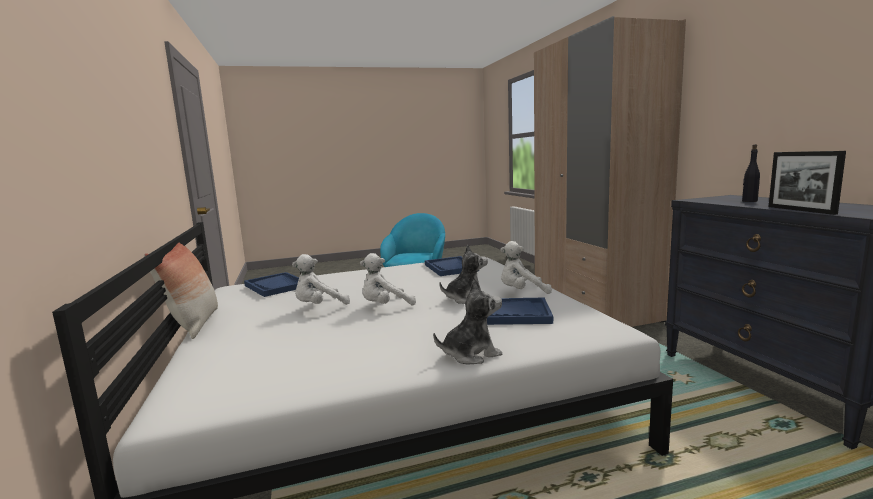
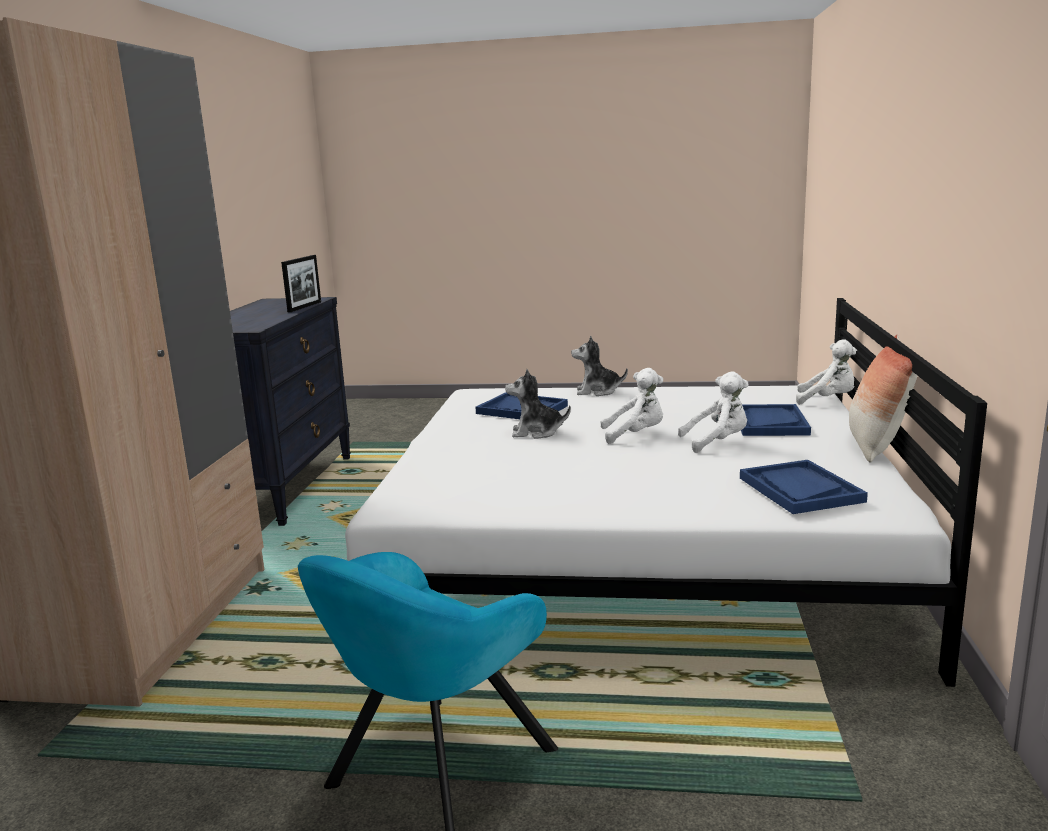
camera: 155 degrees left, 5 degrees up
blue tray [425,256,479,276] -> blue tray moved to [741,404,811,436]
white plush toy [500,241,552,294] -> white plush toy moved to [796,339,857,405]
black bottle [742,144,760,202] -> none

